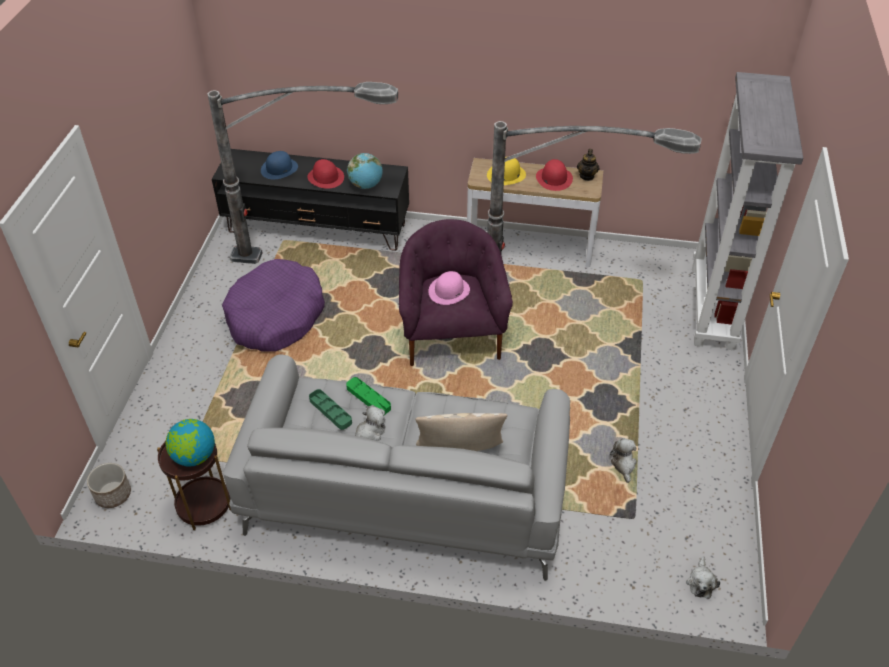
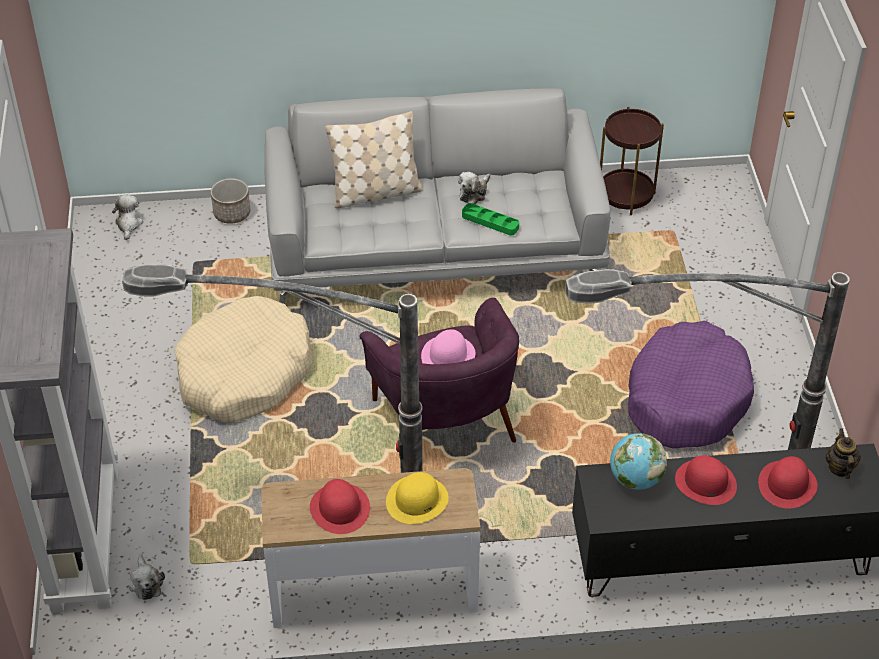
camera: 165 degrees right, 0 degrees up
planter [87,463,131,508] -> planter moved to [211,178,250,224]
globe [166,419,215,466] -> none
blue hat [261,151,298,179] -> red hat [758,456,818,509]
green tray [309,389,352,430] -> none
teapot [577,149,600,181] -> teapot moved to [825,428,861,479]
plush toy [610,438,637,483] -> plush toy moved to [129,554,165,600]
none -> beige dog bed [175,296,312,422]

